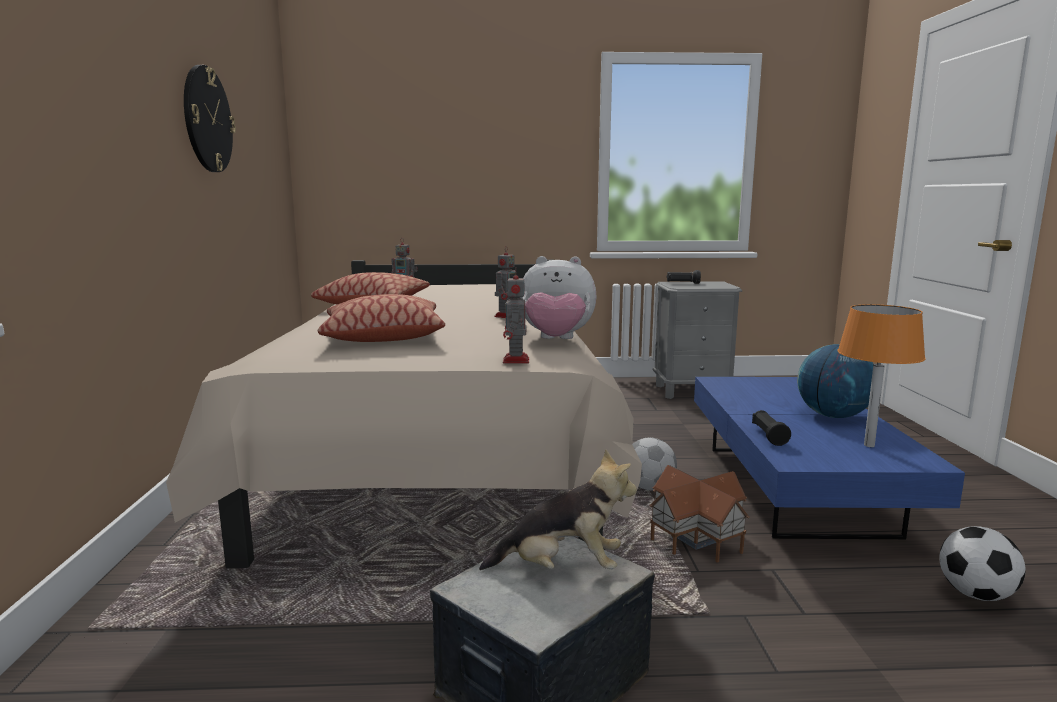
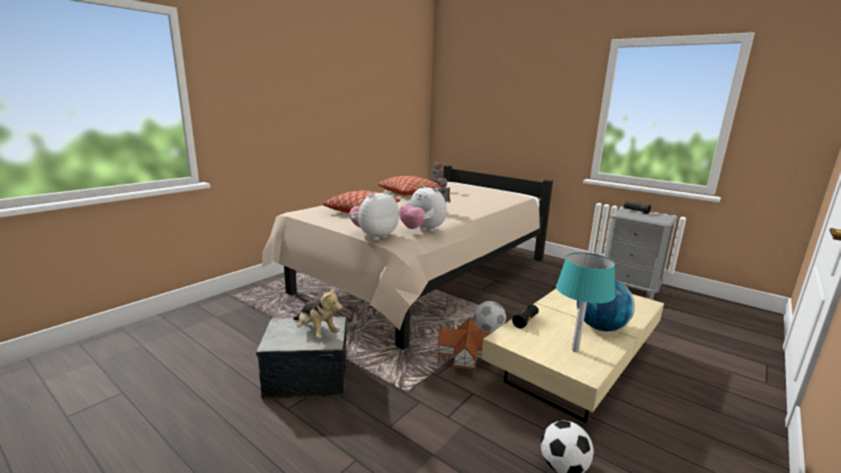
camera: 40 degrees right, 5 degrees up
wall clock [184,65,236,172] -> none
toy robot [503,275,529,364] -> plush toy [349,190,399,240]
blue coffee table [694,377,965,539] -> beige coffee table [482,288,664,423]
orange table lamp [837,304,926,447] -> turquoise table lamp [556,252,615,352]

